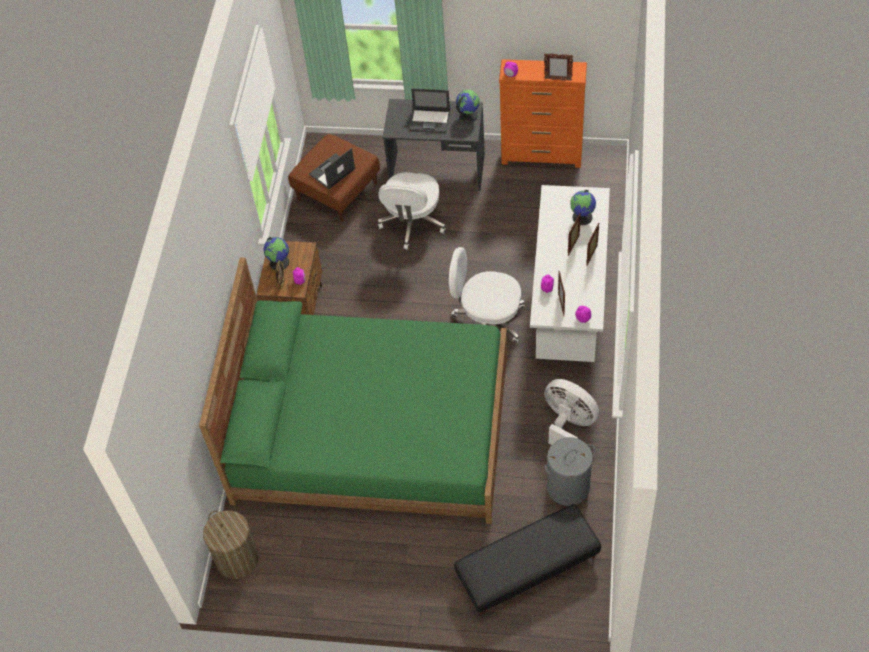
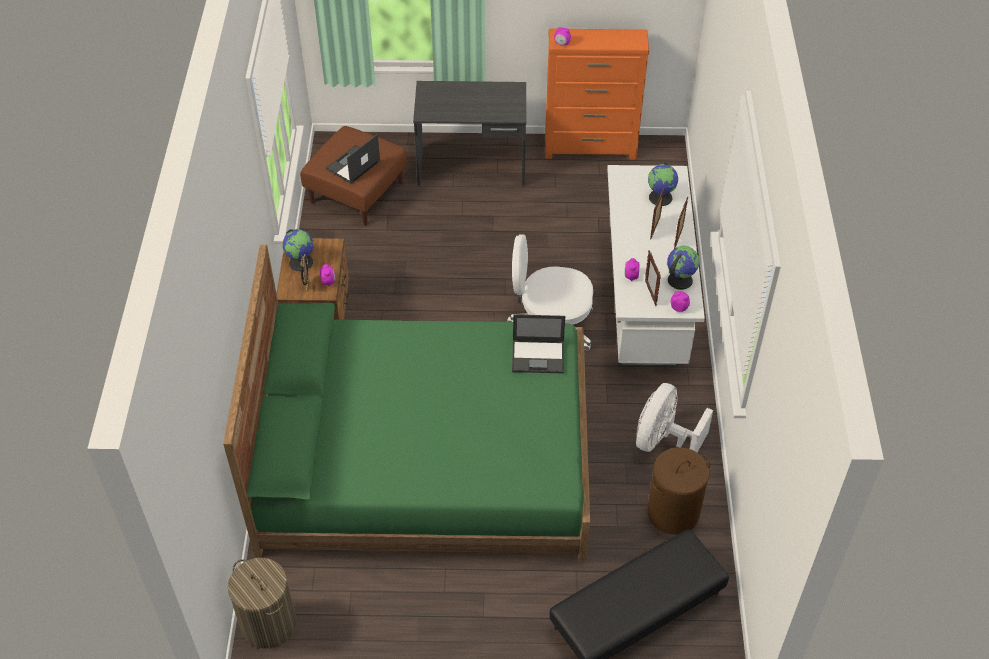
camera: 10 degrees left, 5 degrees down
white office chair [378,172,446,250] -> none
laptop [409,88,450,133] -> laptop moved to [512,314,565,373]
globe [456,90,480,123] -> globe moved to [667,246,700,290]
picture frame [544,53,573,81] -> none
white fan [544,379,599,445] -> white fan turned 90 degrees counterclockwise [636,383,713,452]
grey laundry basket [545,437,595,506] -> brown laundry basket [647,447,711,535]

